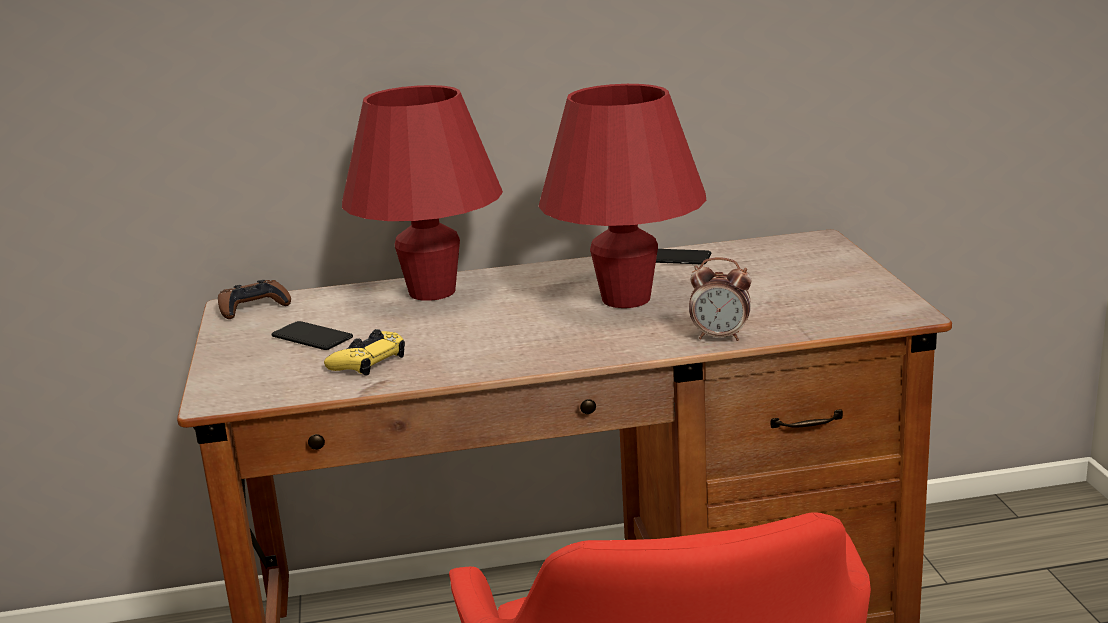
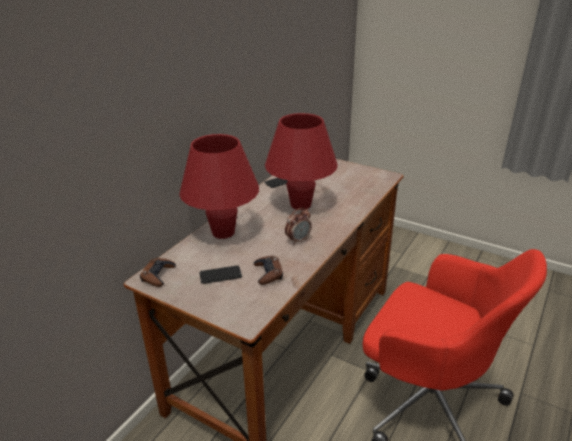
camera: 50 degrees left, 10 degrees up
yellow game controller [324,329,405,376] -> brown game controller [254,256,283,285]
alarm clock [689,257,752,341] -> alarm clock moved to [285,208,312,245]

